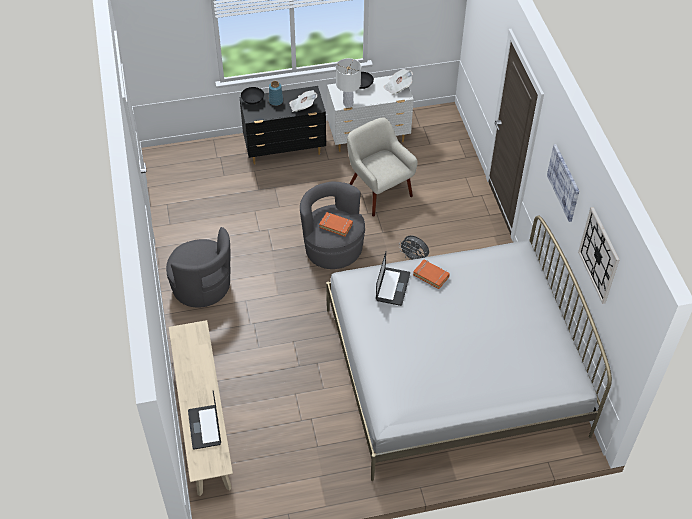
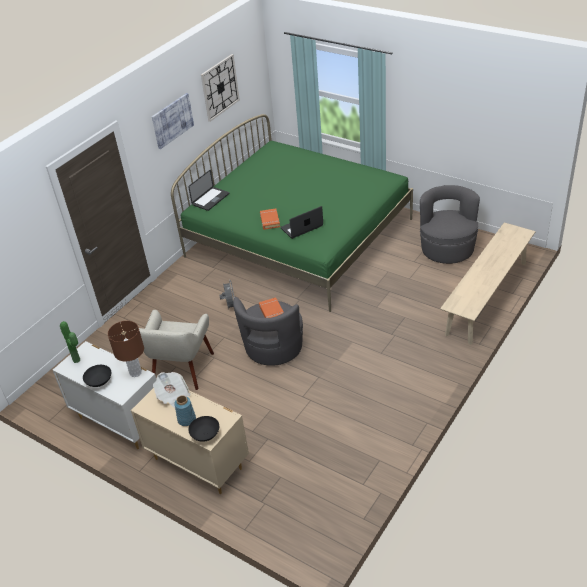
camera: 130 degrees left, 10 degrees down
grey armchair [166,227,230,308] -> grey armchair moved to [420,185,480,264]
laptop [188,391,221,449] -> laptop moved to [188,170,229,211]
black dresser [240,86,326,164] -> beige dresser [131,388,249,494]
white bed [326,216,612,481] -> green bed [171,114,413,312]
white table lamp [336,58,361,107] -> brown table lamp [108,321,144,377]
newspaper [384,69,413,95] -> potted plant [60,321,80,363]

